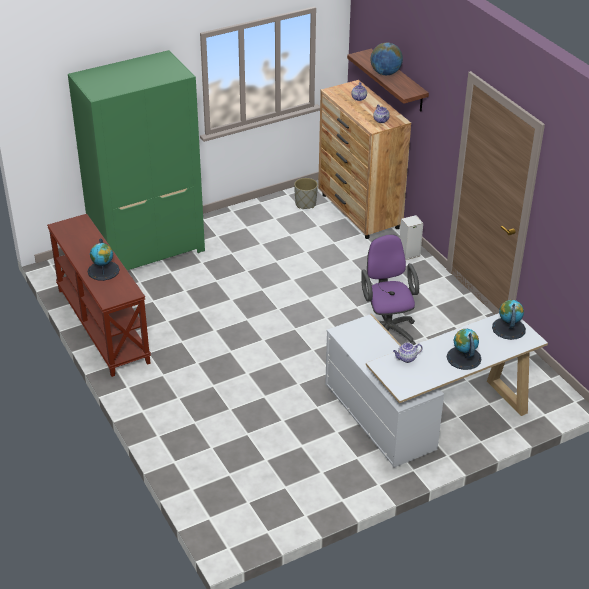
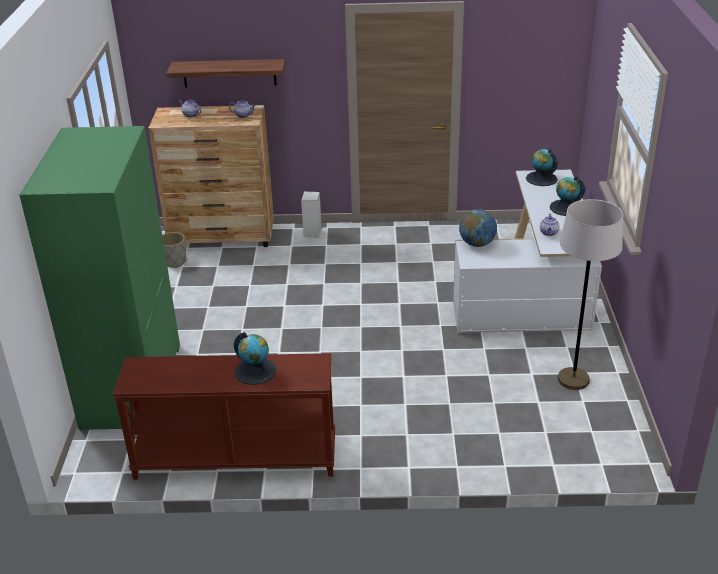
camera: 60 degrees left, 5 degrees down
purple office chair [361,234,419,345] -> none
globe [370,43,403,75] -> globe moved to [459,209,497,247]
none -> grey floor lamp [558,199,623,390]

